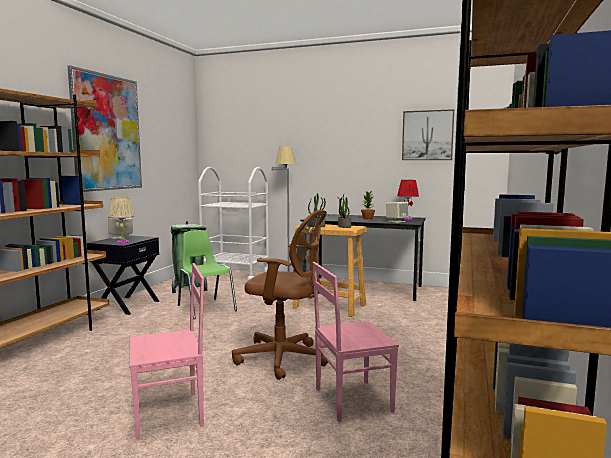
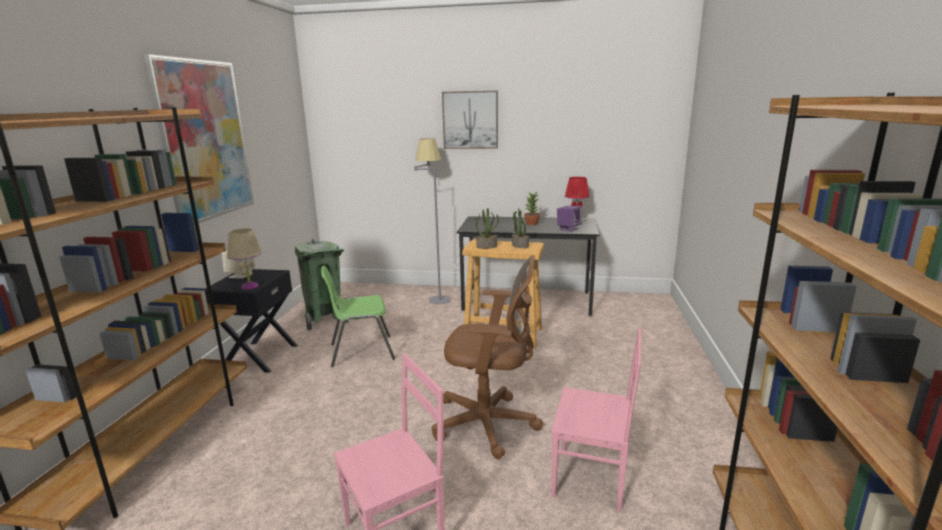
camera: 10 degrees left, 10 degrees up
green chair [178,230,237,319] -> green chair turned 60 degrees counterclockwise [321,266,395,367]
white cart [198,167,269,281] -> none
pink chair [313,262,399,422] -> pink chair turned 135 degrees counterclockwise [551,329,641,512]
beige speaker [386,202,409,223] -> purple speaker [557,206,582,232]
picture [402,109,454,160] -> picture moved to [442,91,498,149]

